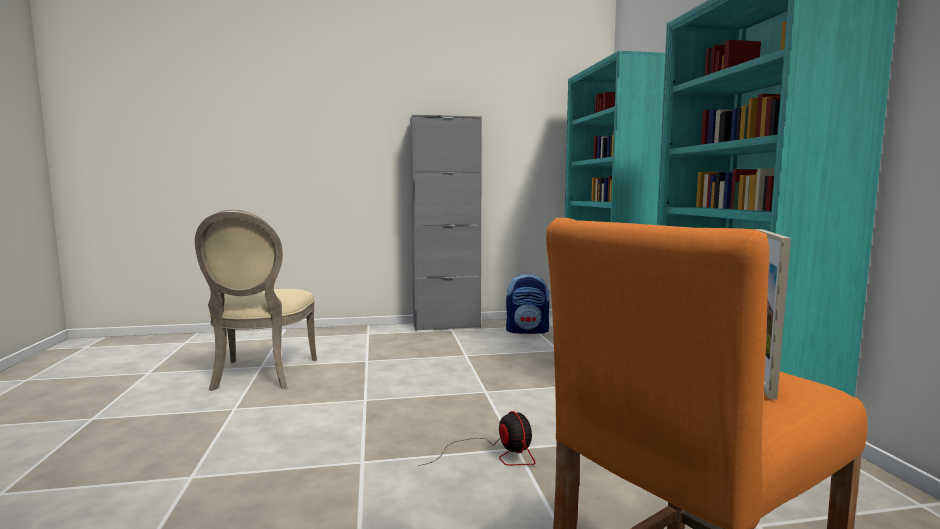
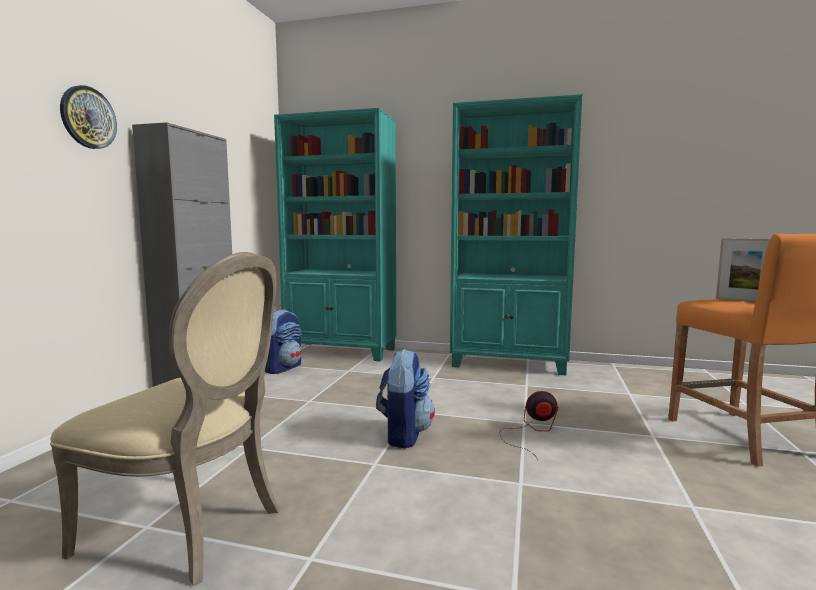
camera: 65 degrees left, 0 degrees up
none -> wall clock [60,85,117,149]
none -> backpack [376,349,435,448]

